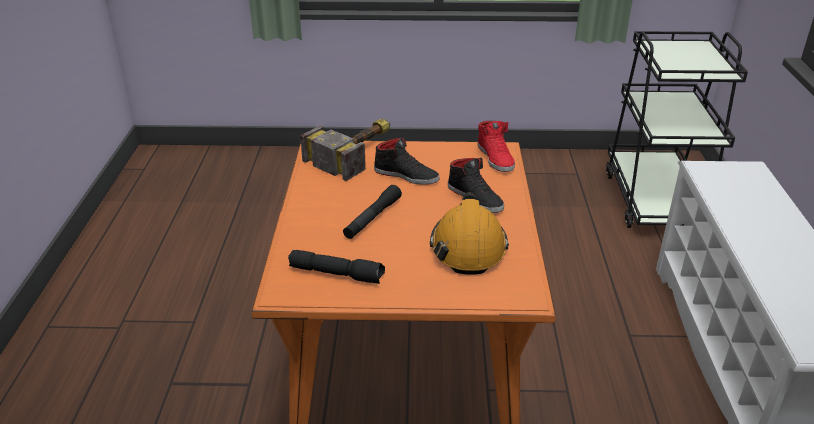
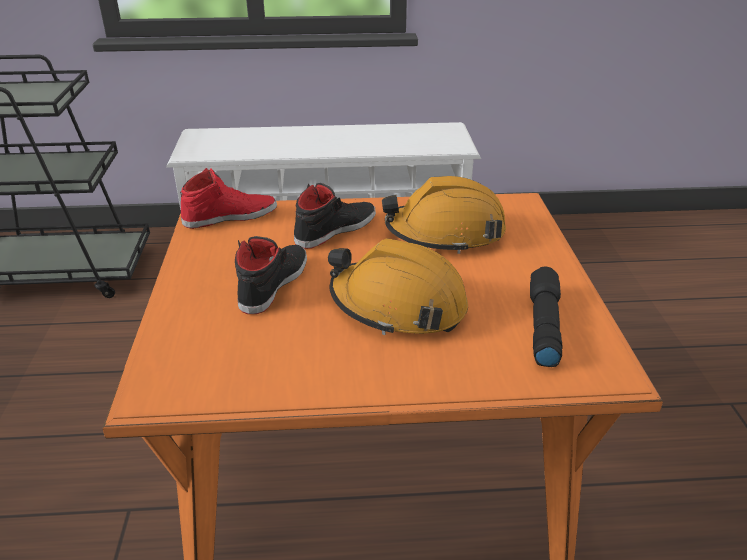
camera: 95 degrees left, 0 degrees up
hammer [300,119,390,181] -> none
black flashlight [343,185,402,239] -> orange hard hat [328,238,468,335]

